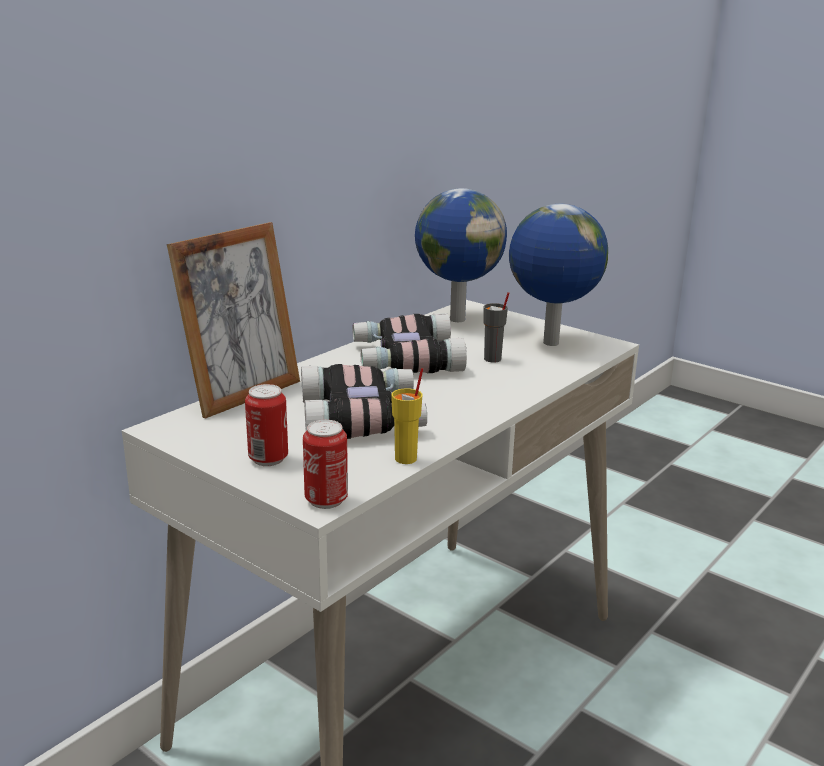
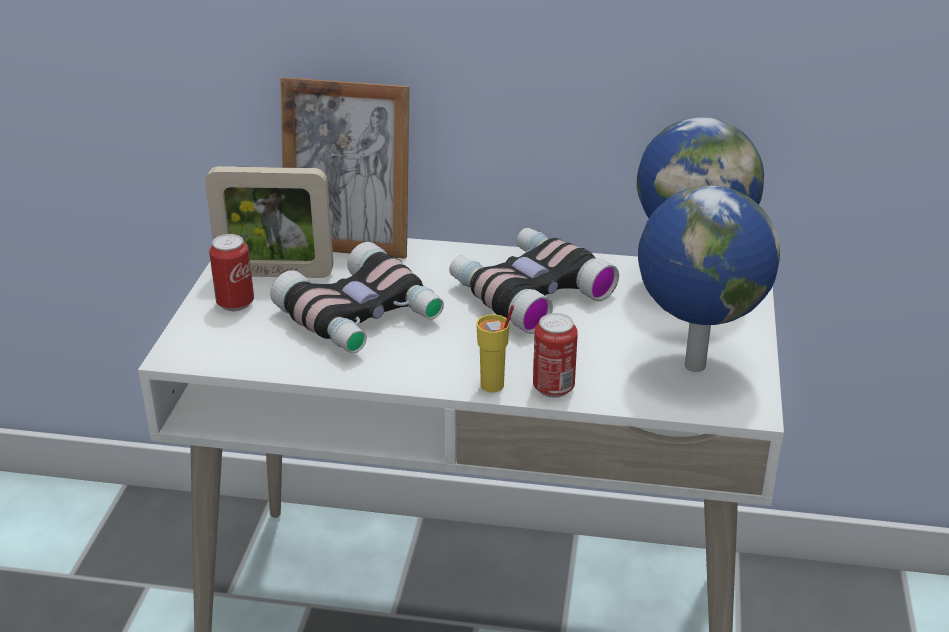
camera: 60 degrees right, 10 degrees up
can [303,420,348,509] -> can moved to [533,313,578,398]
yellow cup [391,368,423,464] -> yellow cup moved to [476,305,514,392]
grey cup [483,292,509,363] -> none
none -> picture frame [205,166,333,278]

